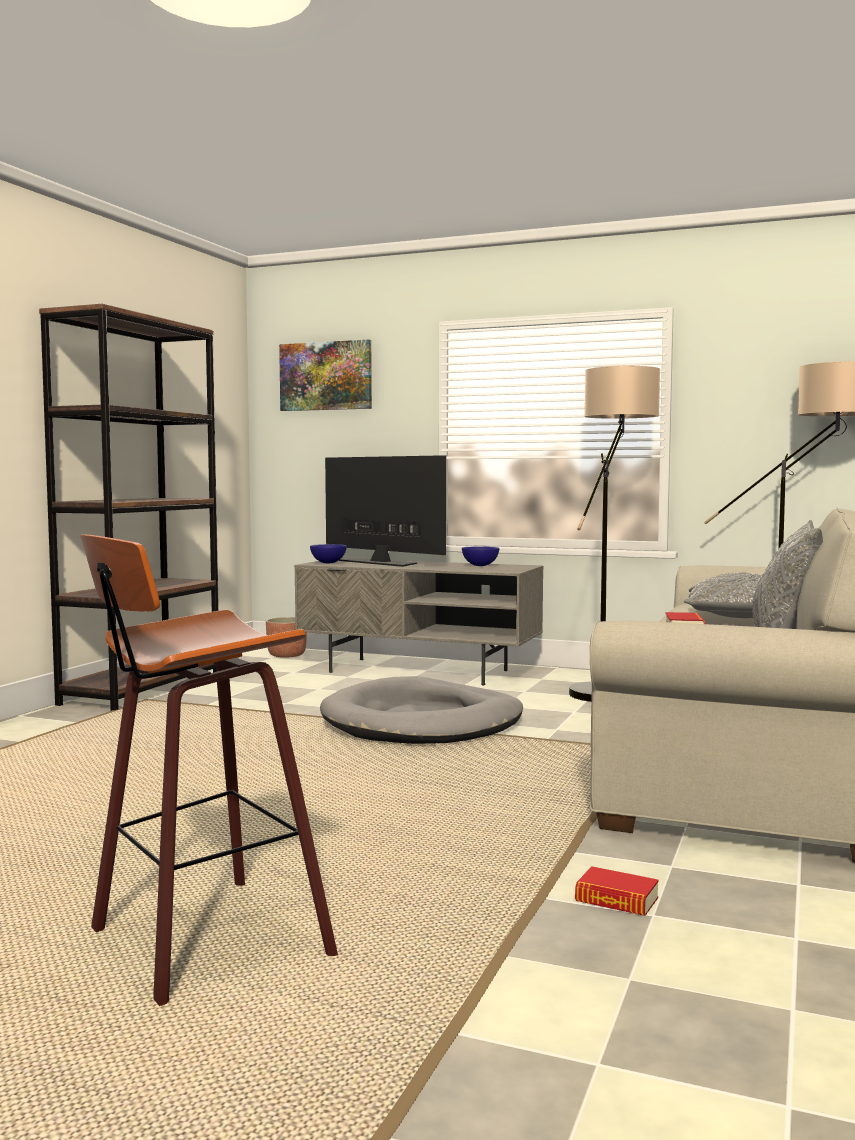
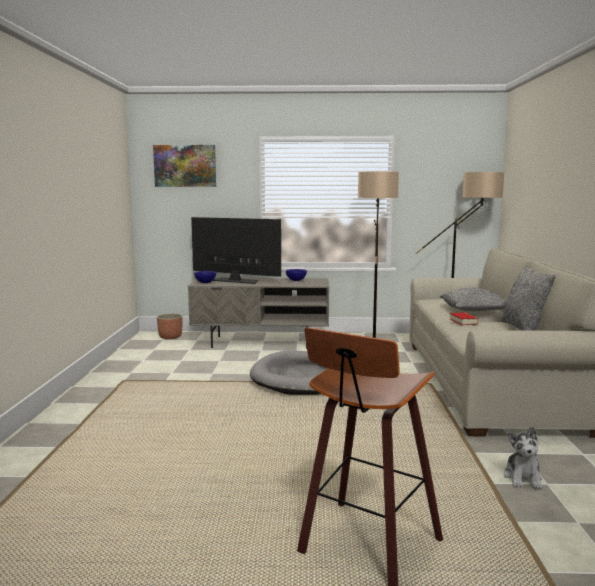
camera: 20 degrees left, 5 degrees up
brown bookcase [39,304,219,711] -> none
book [575,866,659,916] -> plush toy [504,426,542,489]

